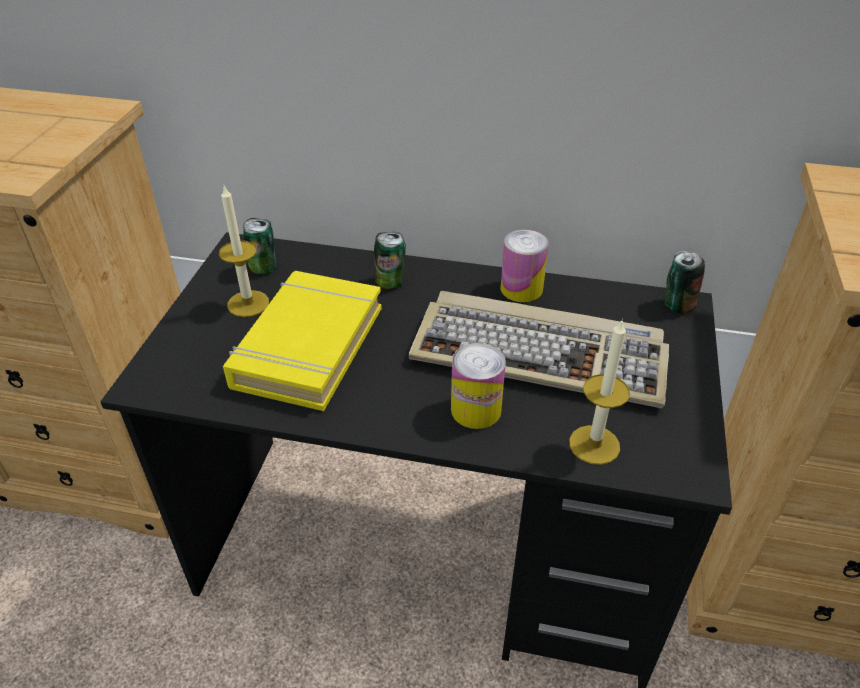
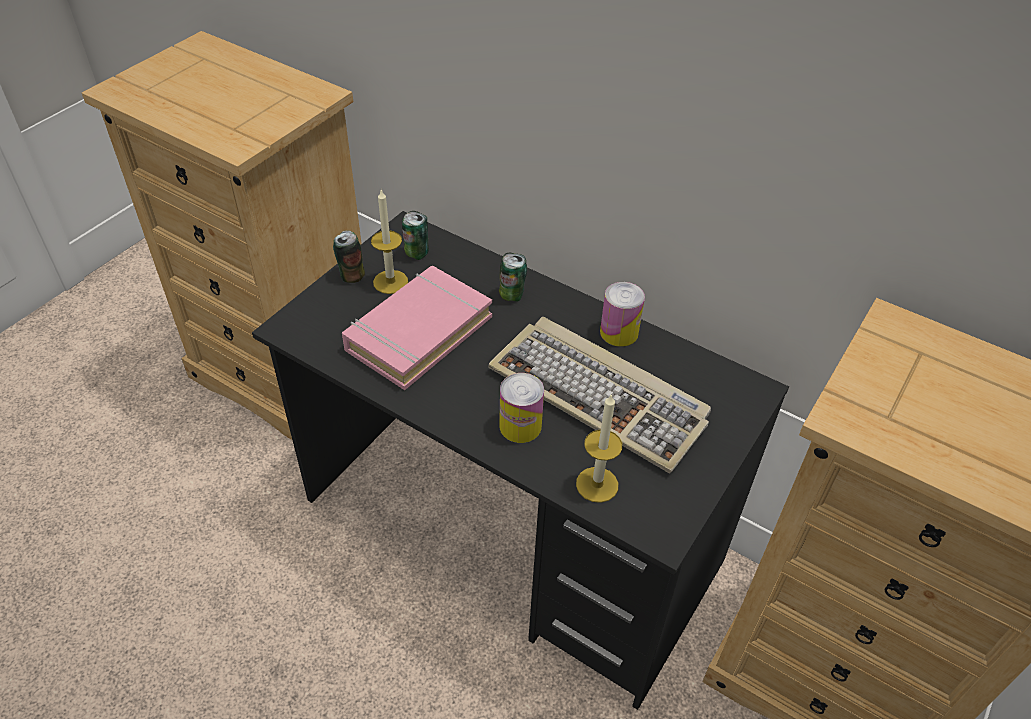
camera: 20 degrees right, 5 degrees up
yellow book [223,271,382,411] -> pink book [342,266,492,390]
can [664,251,705,314] -> can moved to [333,231,365,283]

